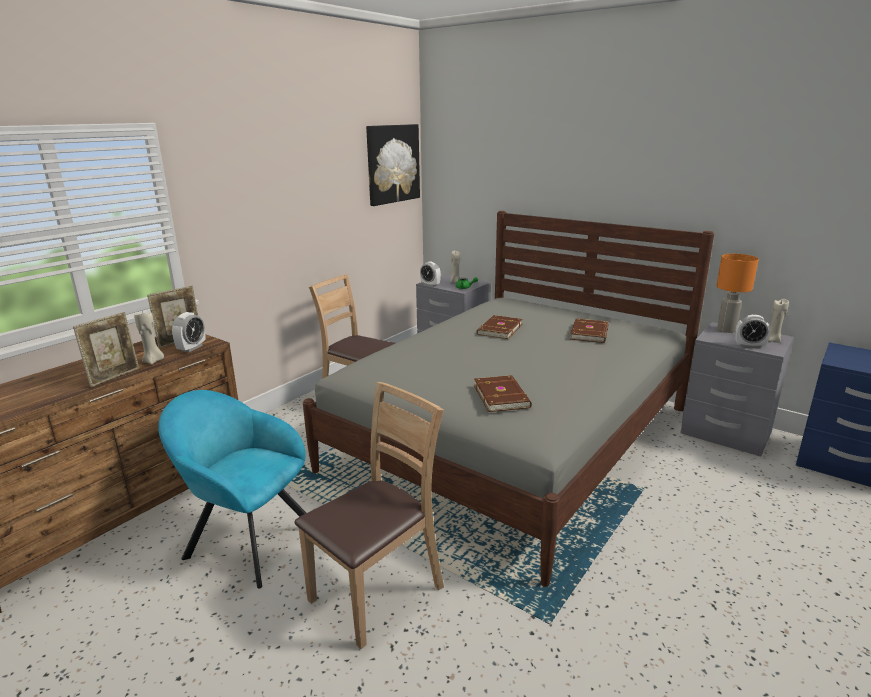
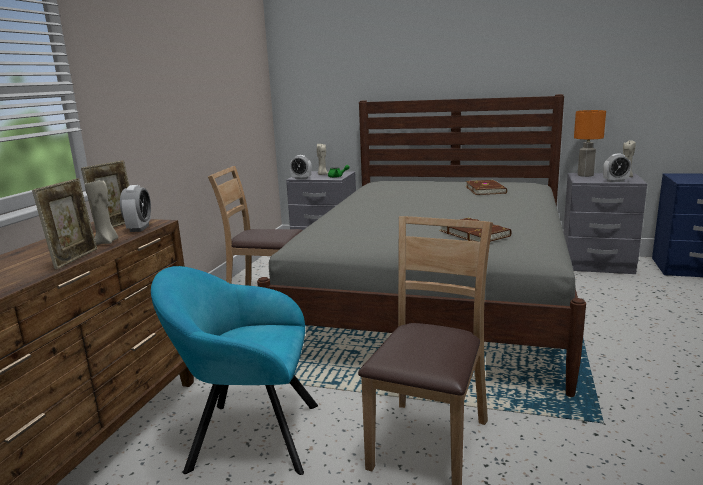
camera: 20 degrees left, 5 degrees down
picture [366,124,420,206] -> none
brown book [477,315,523,339] -> none

